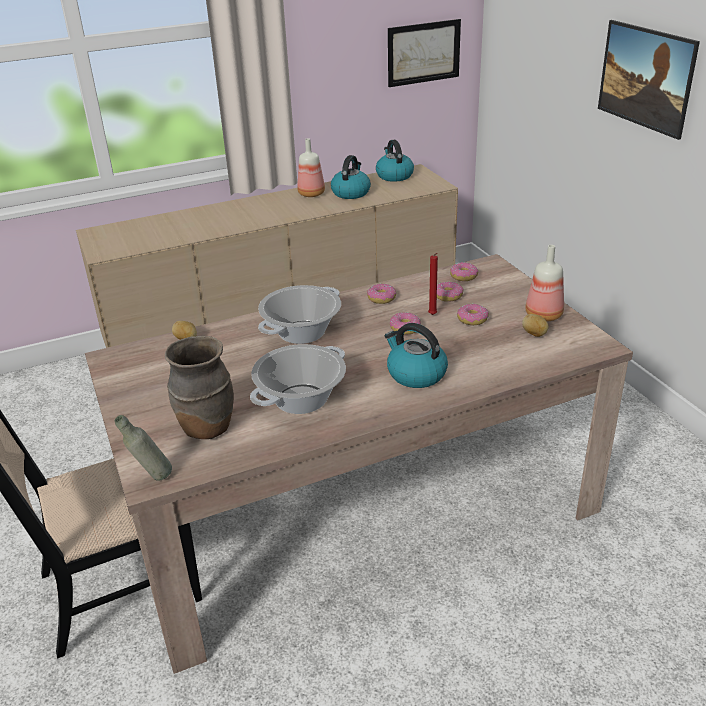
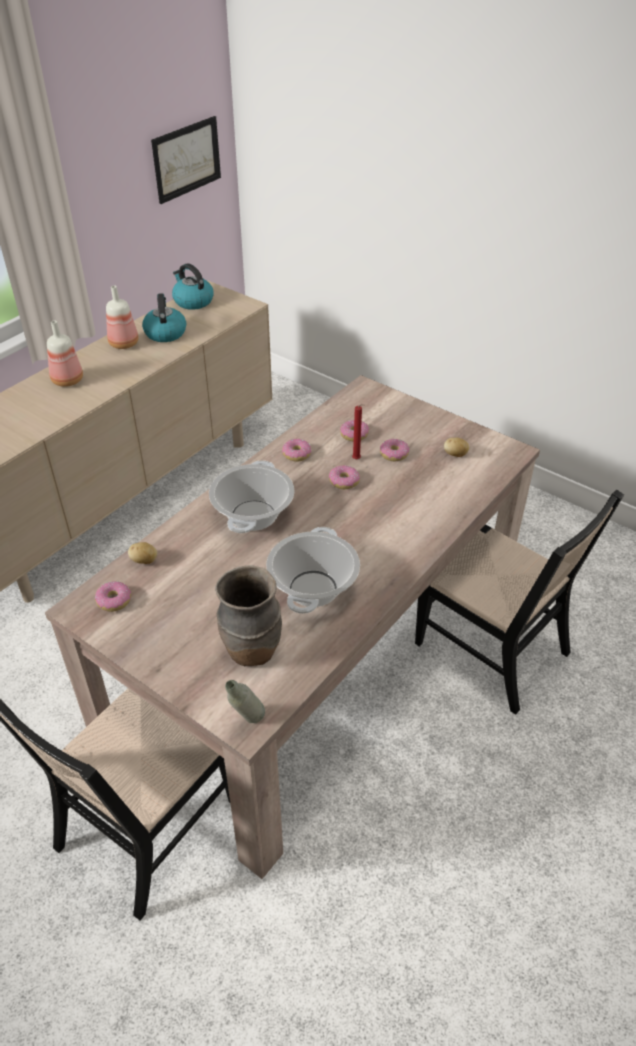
camera: 30 degrees left, 10 degrees up
kettle [385,323,448,388] -> none
donut [450,262,478,281] -> donut moved to [95,581,131,612]
bottle [525,245,564,322] -> bottle moved to [47,320,83,387]
picture [598,20,700,140] -> none
none -> chair [415,489,624,715]

